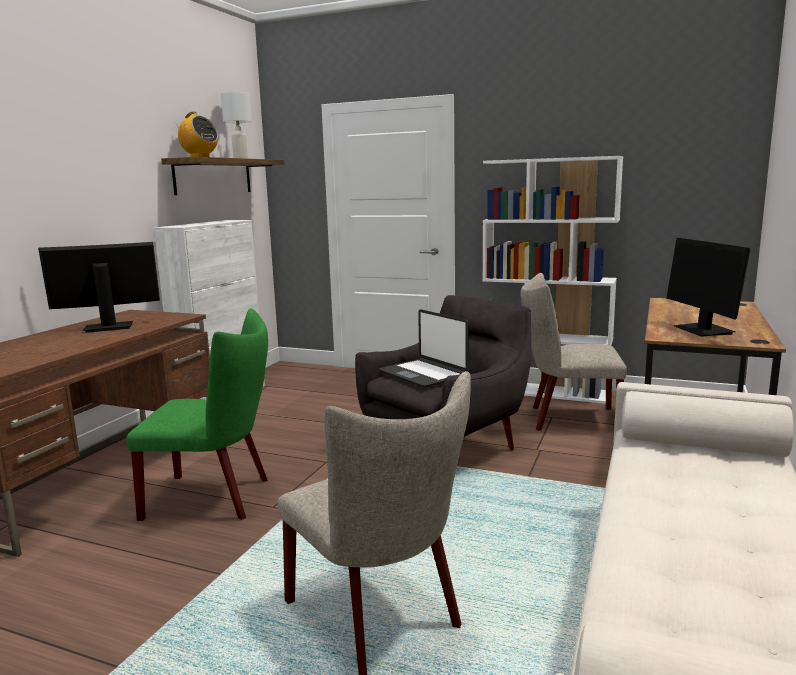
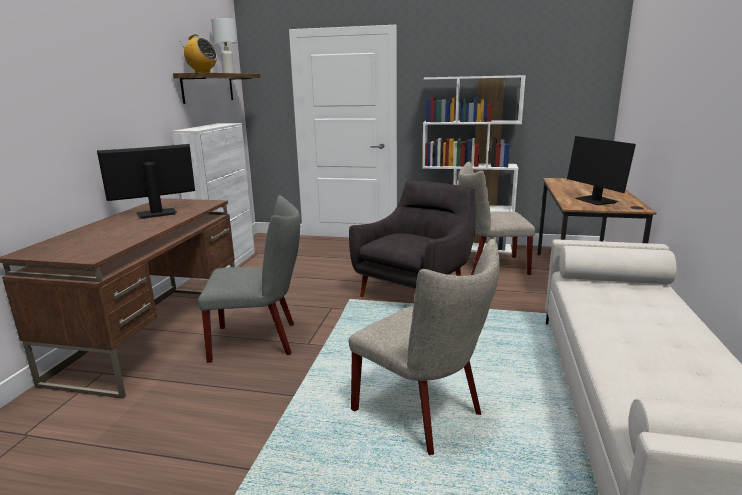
camera: 10 degrees left, 5 degrees up
green chair [126,308,268,521] -> grey chair [198,195,301,363]
laptop [379,309,469,388] -> none

